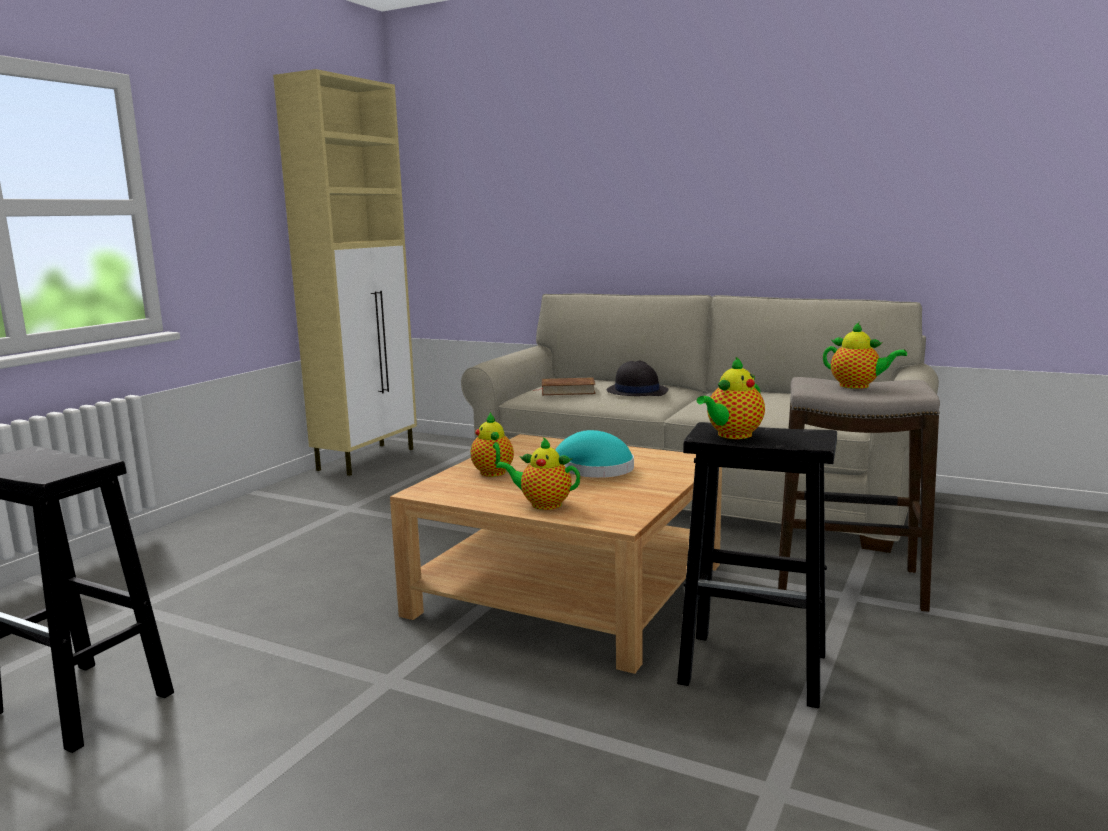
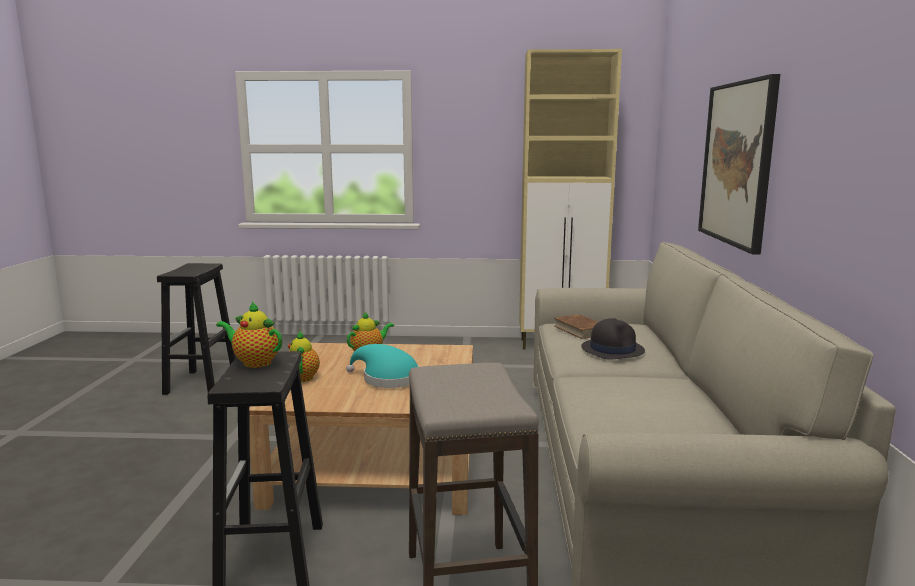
camera: 65 degrees right, 0 degrees up
teapot [823,322,907,389] -> none
none -> picture [698,74,780,255]

